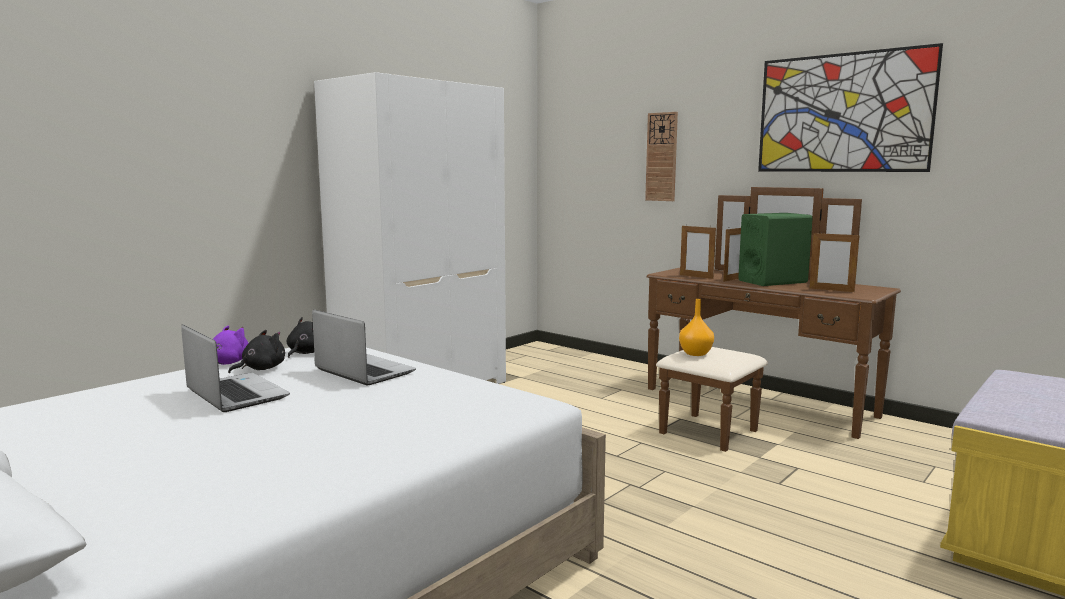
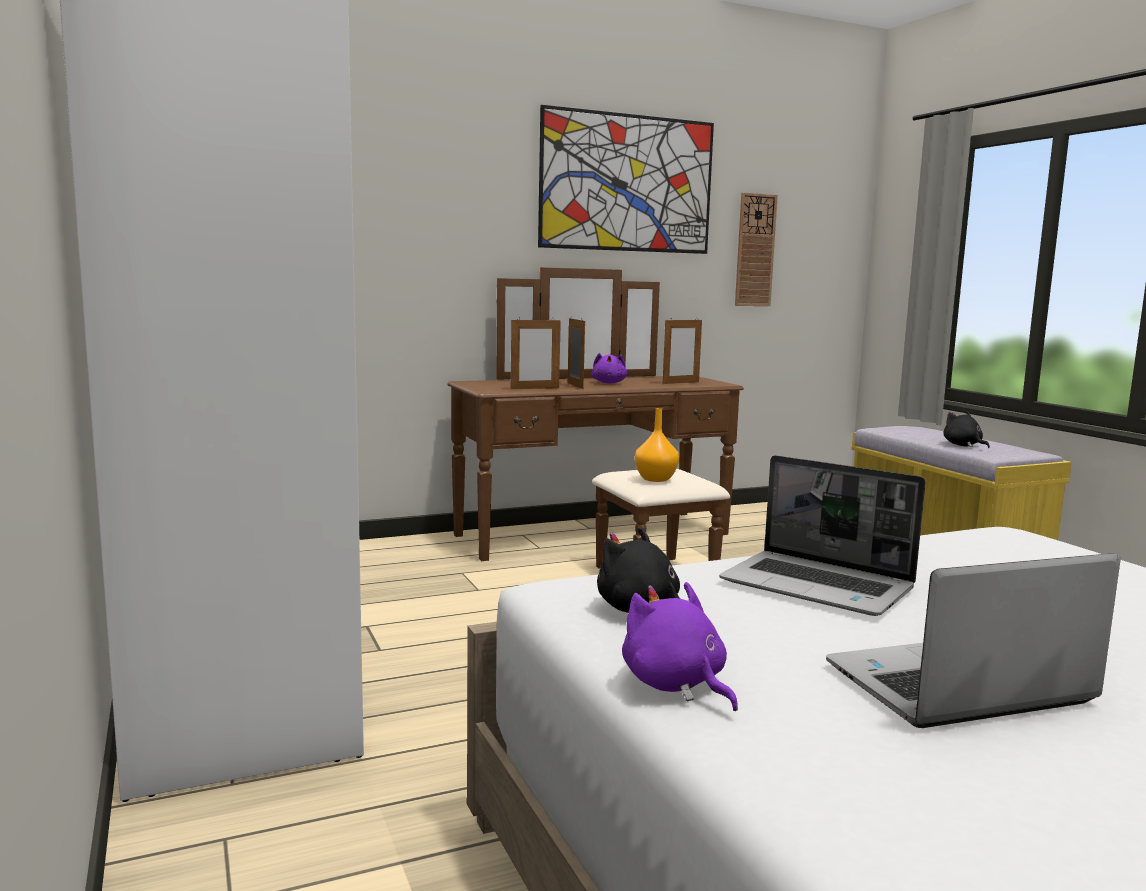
camera: 65 degrees left, 0 degrees up
black plush toy [228,330,285,373] -> black plush toy moved to [943,411,990,448]
laptop [312,310,416,385] -> laptop turned 120 degrees counterclockwise [719,455,926,616]
wall clock [645,112,678,201] -> wall clock moved to [735,192,778,306]
green speaker [738,213,813,286] -> purple plush toy [592,353,627,383]

